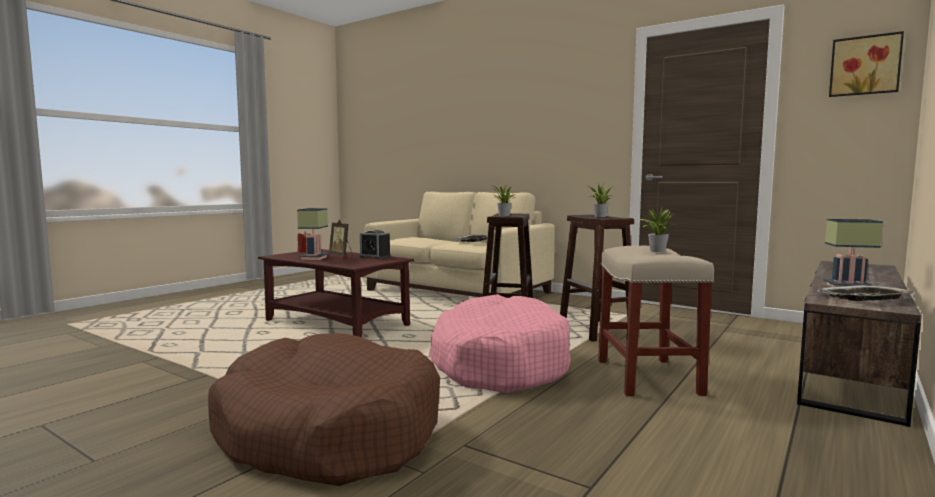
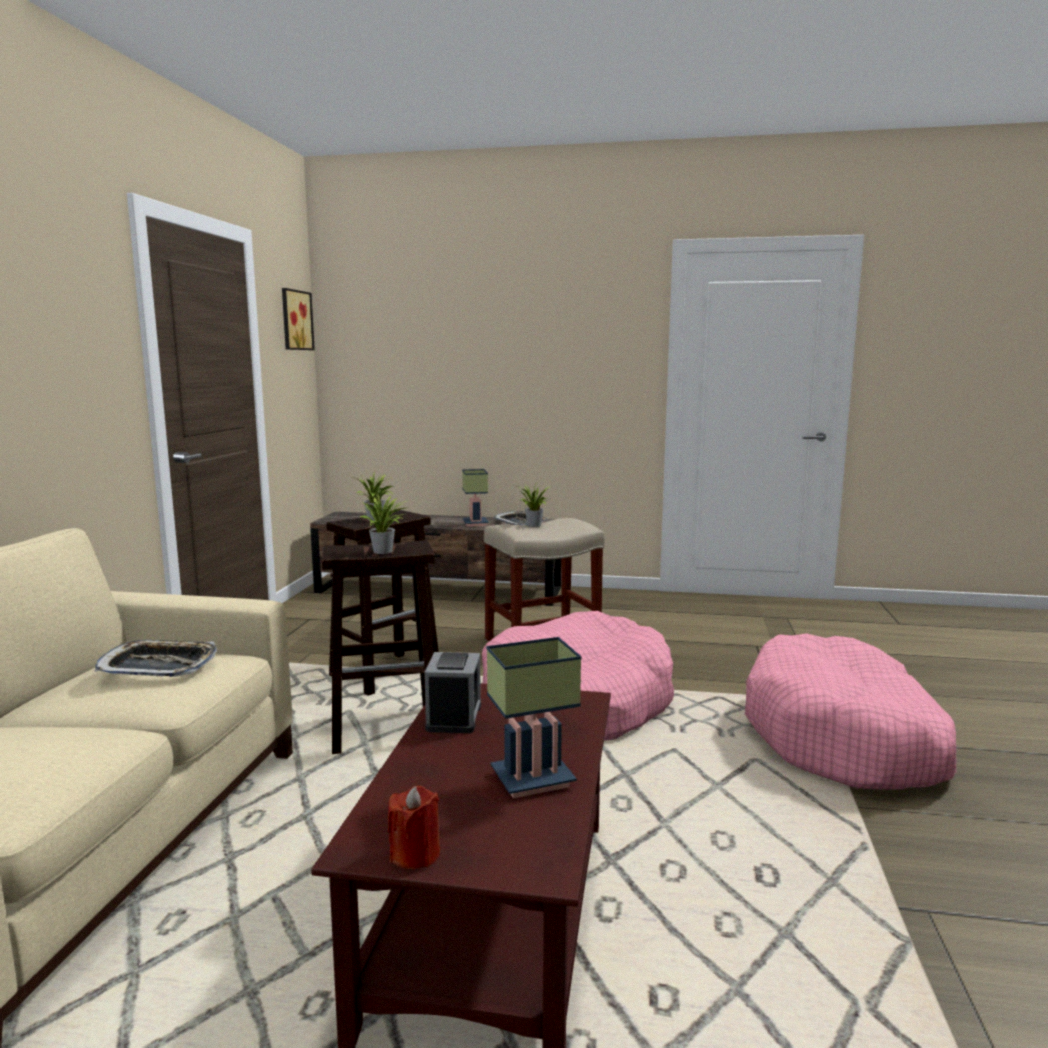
camera: 115 degrees left, 5 degrees up
brown dog bed [208,333,440,486] -> pink dog bed [745,633,956,790]
picture frame [329,220,353,256] -> none

